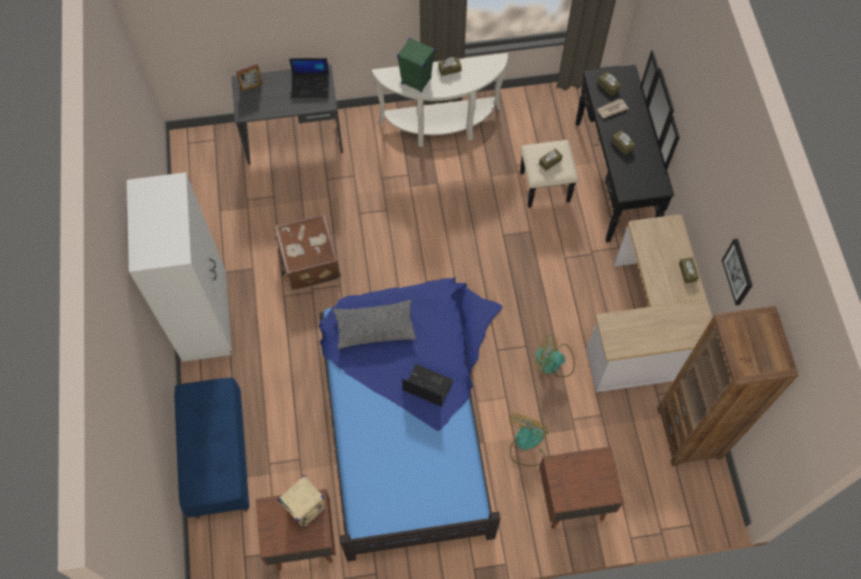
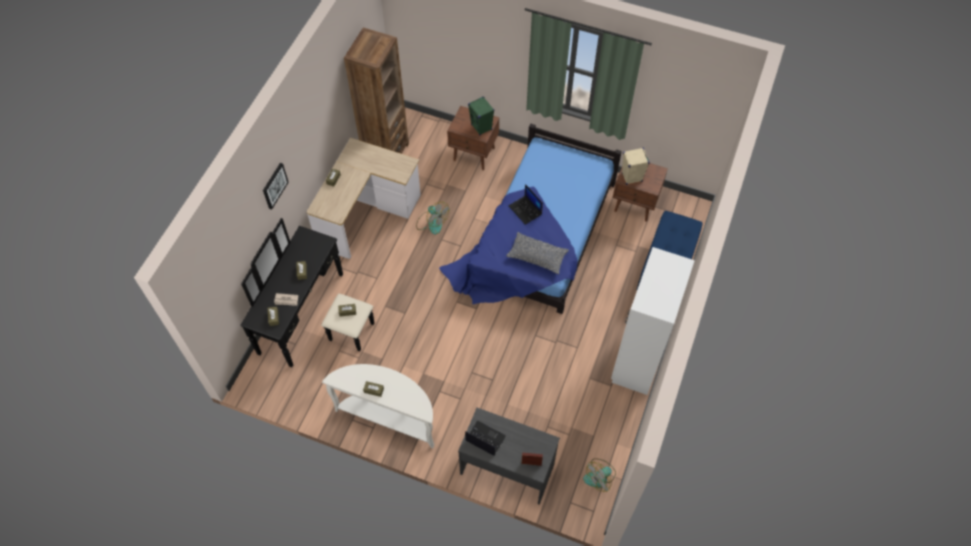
camera: 150 degrees left, 5 degrees down
brown suitcase [274,214,341,290] -> none
green speaker [397,38,435,93] -> green speaker moved to [468,96,494,135]
fan [509,413,548,466] -> fan moved to [583,458,616,492]
picture [722,239,753,306] -> picture moved to [263,163,289,210]

